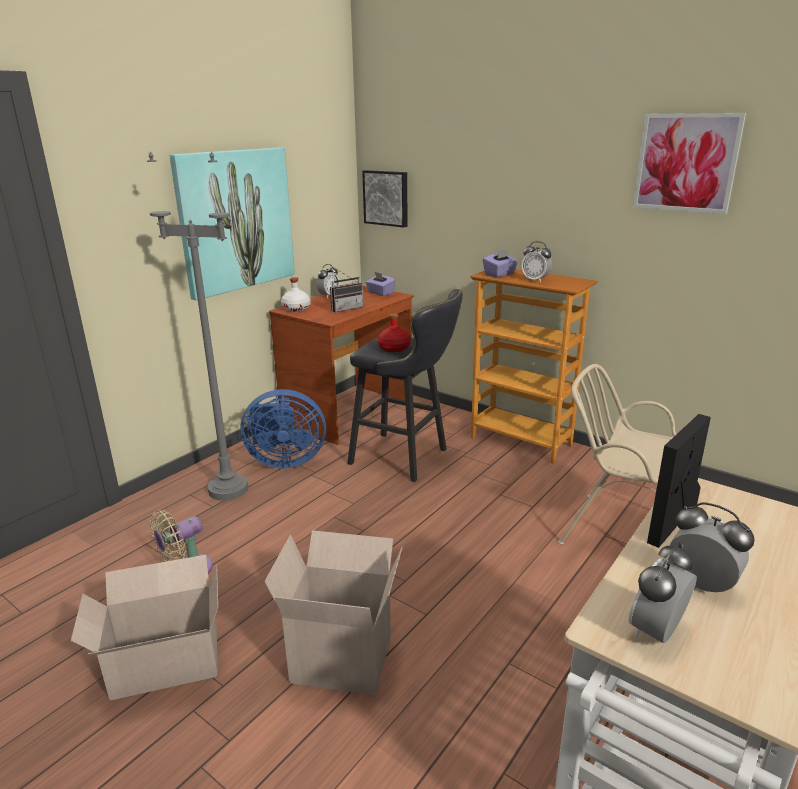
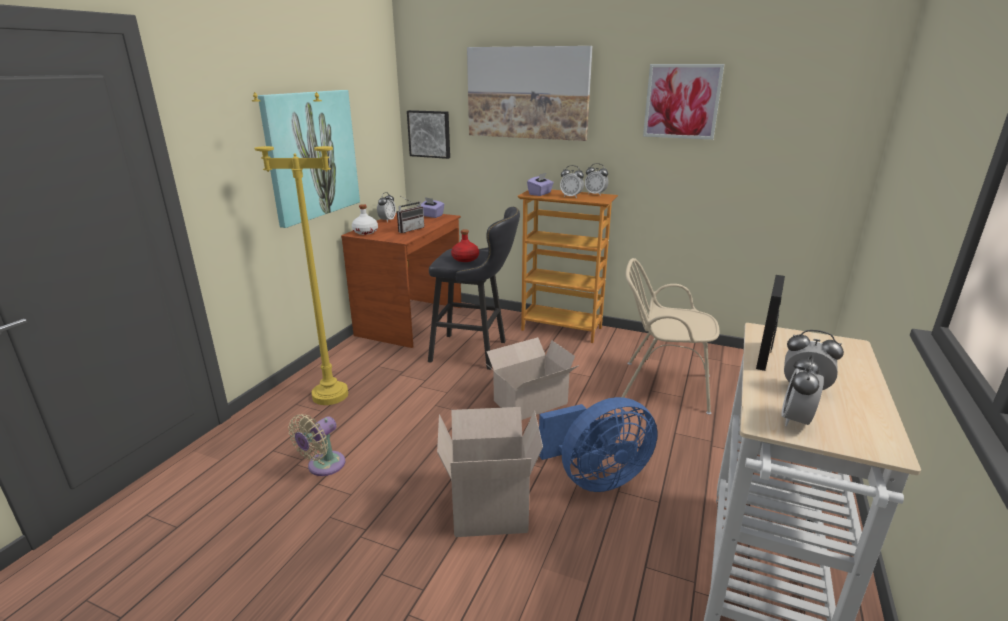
camera: 15 degrees left, 0 degrees up
cardboard box [71,555,218,700] -> cardboard box moved to [484,337,579,420]
grey floor lamp [147,152,248,501] -> yellow floor lamp [252,92,348,405]
blue fan [240,389,326,468] -> blue fan moved to [539,397,658,492]
none -> picture [467,46,593,141]
none -> alarm clock [585,163,608,196]

